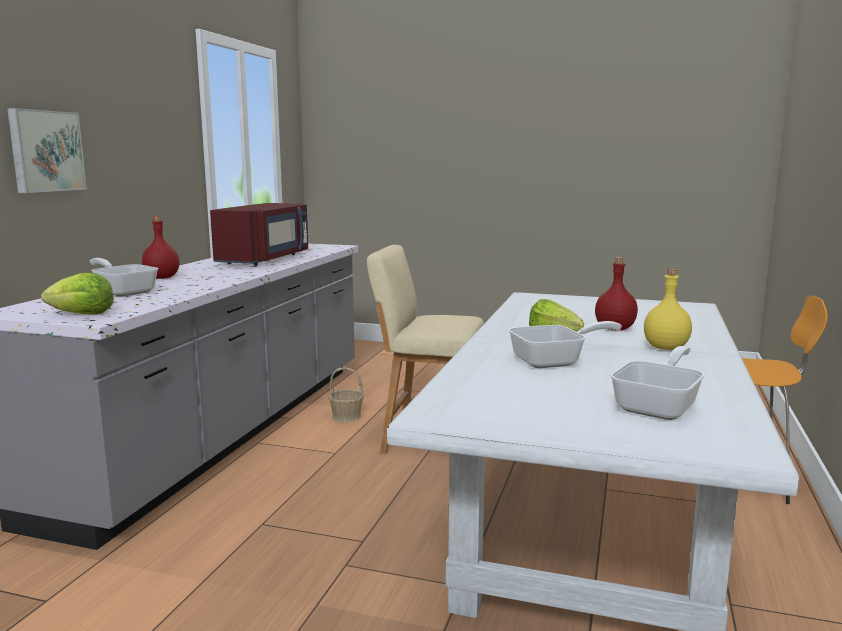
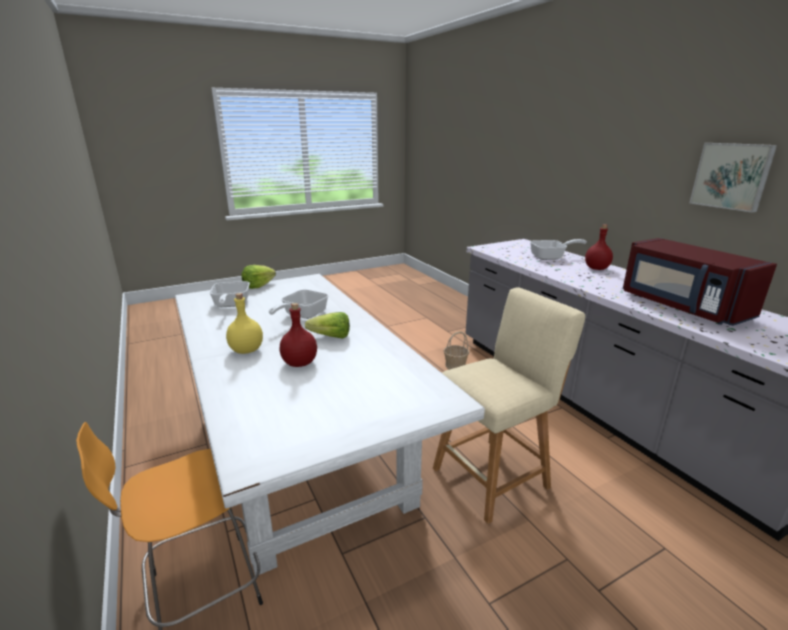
camera: 135 degrees right, 10 degrees up
picture [7,108,87,193] -> picture moved to [690,143,777,213]
lettuce [41,273,114,315] -> lettuce moved to [242,265,276,289]
basket [328,367,364,422] -> basket moved to [444,332,469,369]

